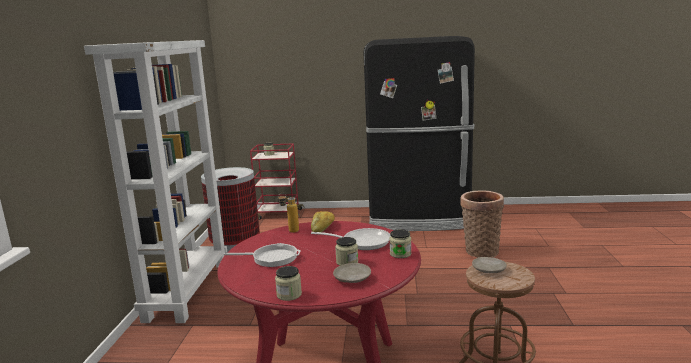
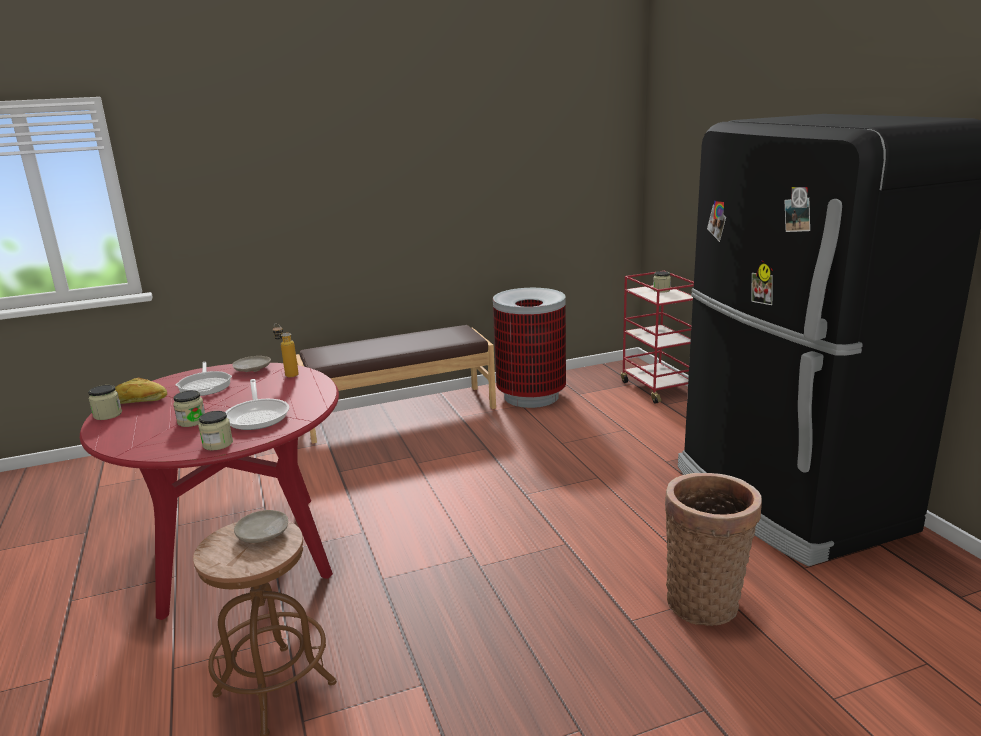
camera: 65 degrees right, 5 degrees up
white bookcase [84,40,227,323] -> brown bench [296,325,496,444]
bread [311,211,335,232] -> bread moved to [115,378,167,404]
beige plate [333,263,371,283] -> beige plate moved to [233,356,271,372]

